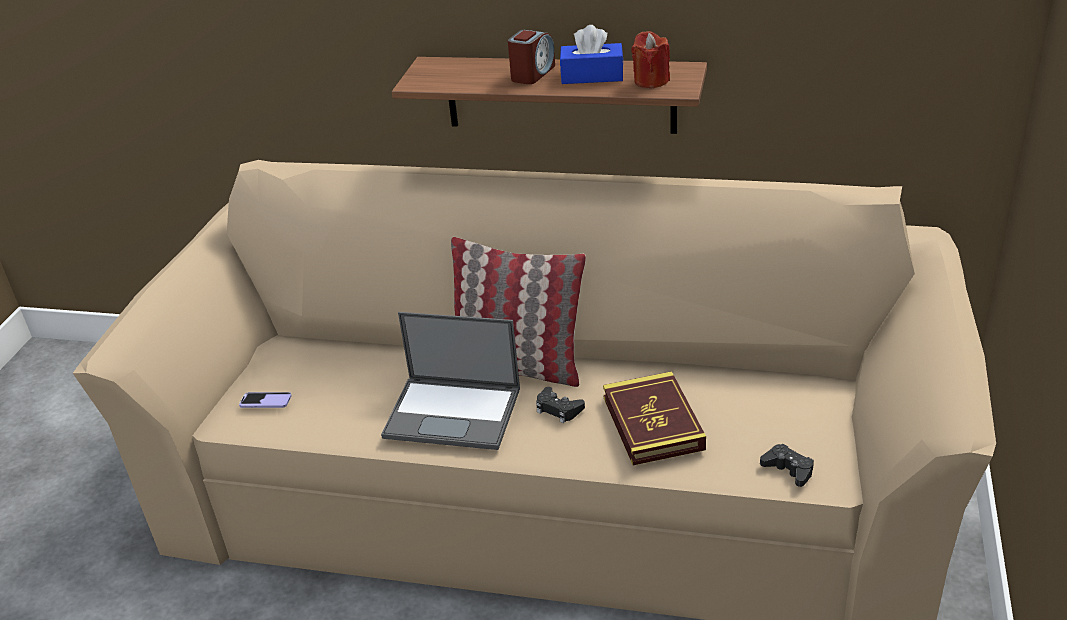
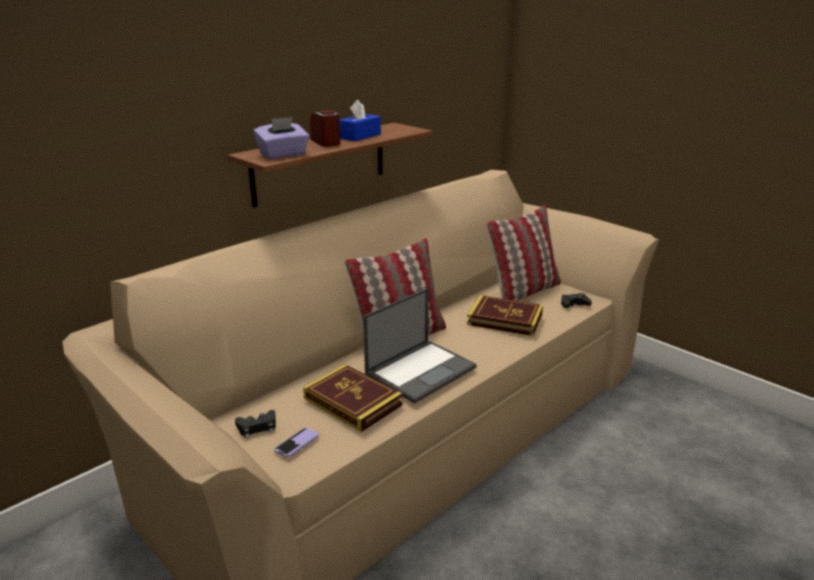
camera: 60 degrees left, 10 degrees down
black game controller [536,387,585,423] -> black game controller moved to [235,410,276,438]
red candle [632,31,670,88] -> none
none -> purple tissue box [253,117,309,159]
none -> book [303,364,403,432]
none -> pillow [487,205,561,301]

